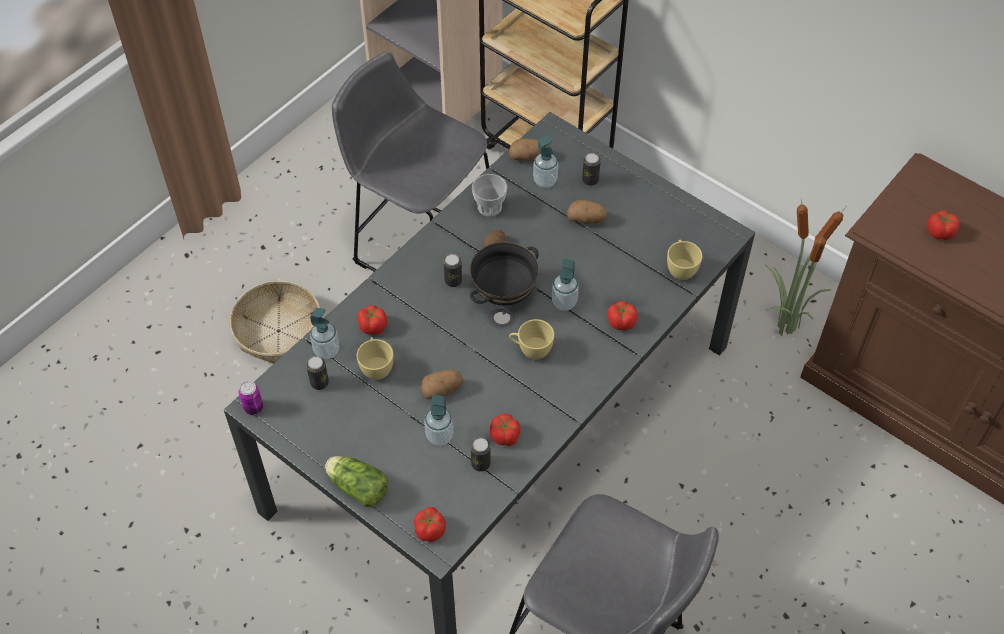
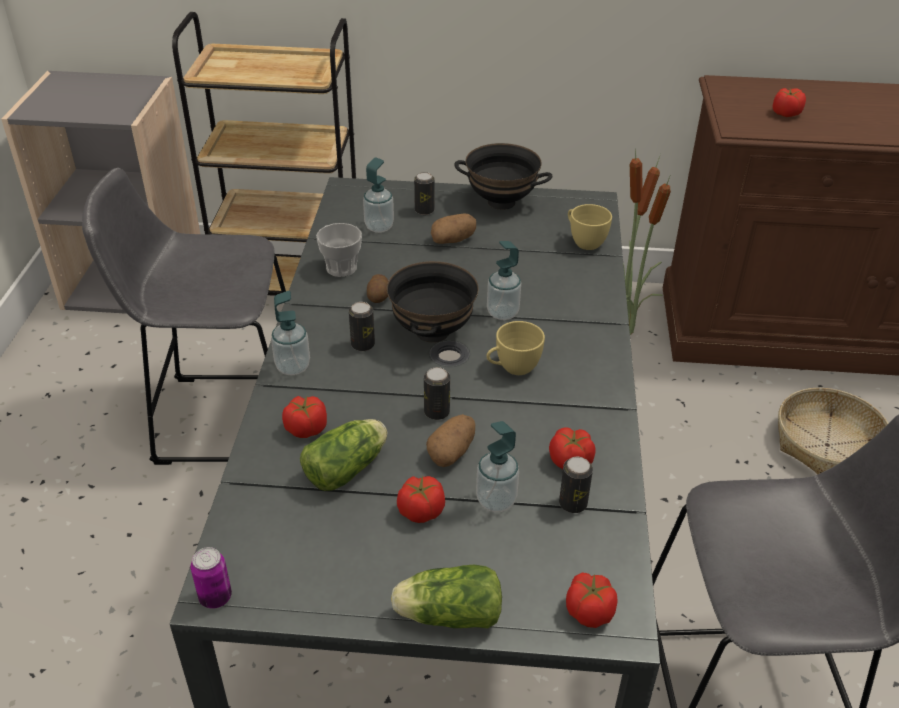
camera: 35 degrees left, 15 degrees down
basket [230,281,320,364] -> basket moved to [778,388,889,474]
can [306,356,329,390] -> can moved to [424,367,450,420]
soap dispenser [310,308,339,359] -> soap dispenser moved to [271,291,310,375]
yellow cup [357,337,394,380] -> lettuce [300,419,387,491]
potato [509,139,547,161] -> none
tomato [607,301,638,331] -> tomato moved to [397,476,445,523]
none -> black bowl [454,143,552,210]

